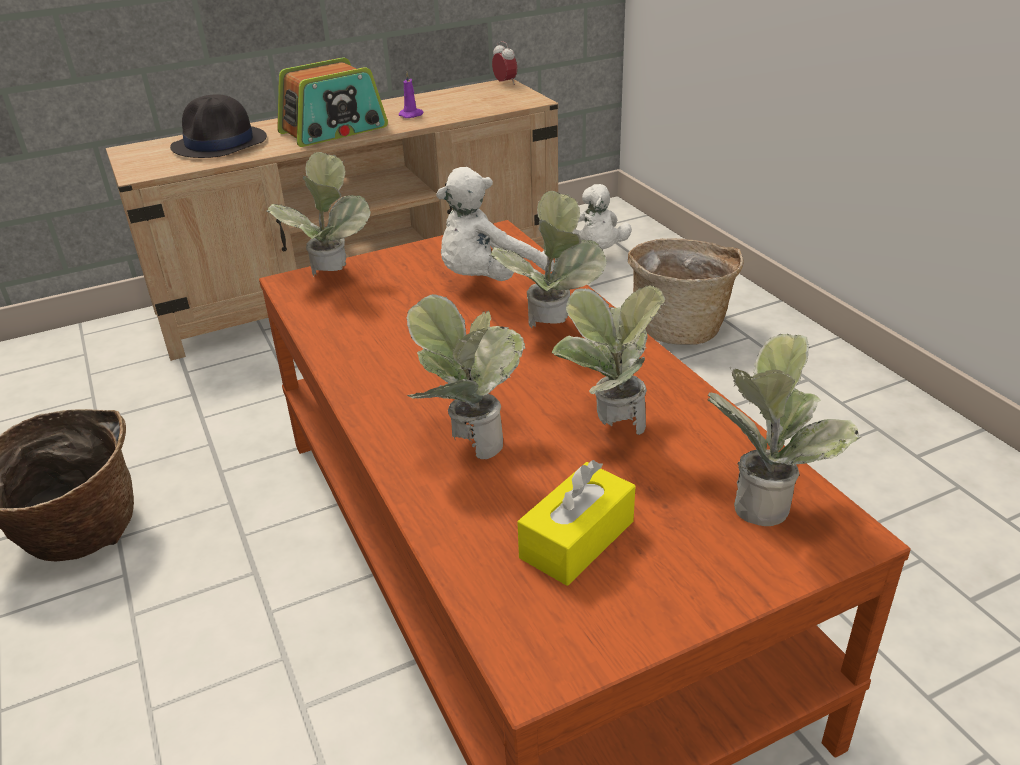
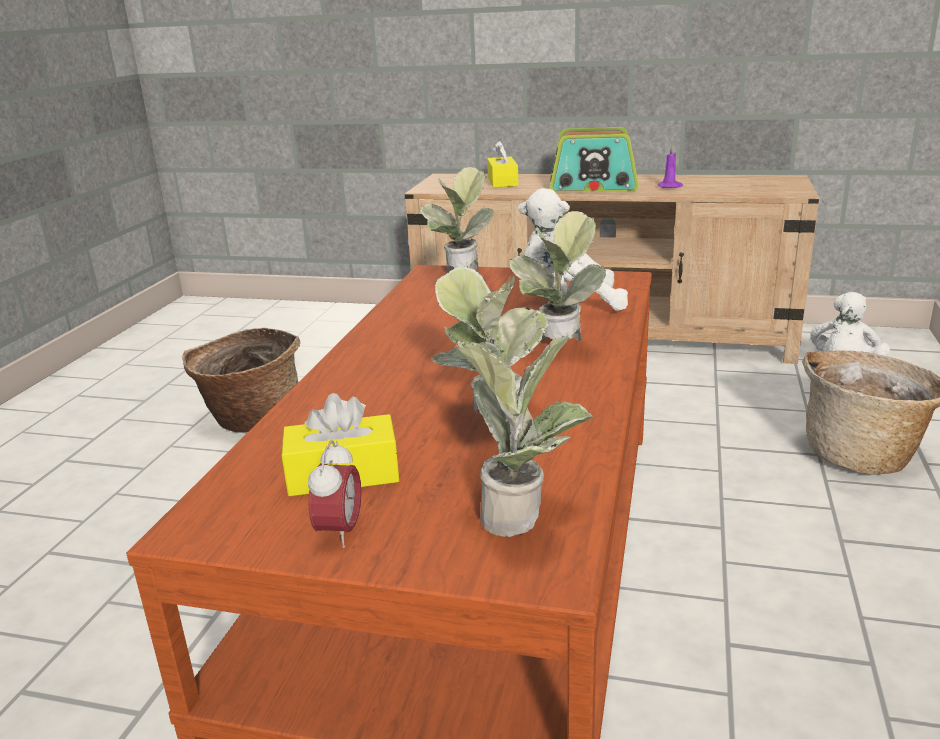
camera: 40 degrees right, 10 degrees down
black hat [170,94,267,158] -> yellow tissue box [487,141,518,188]
potted plant [406,294,525,459] -> none
alarm clock [492,41,517,85] -> alarm clock moved to [308,440,361,548]

